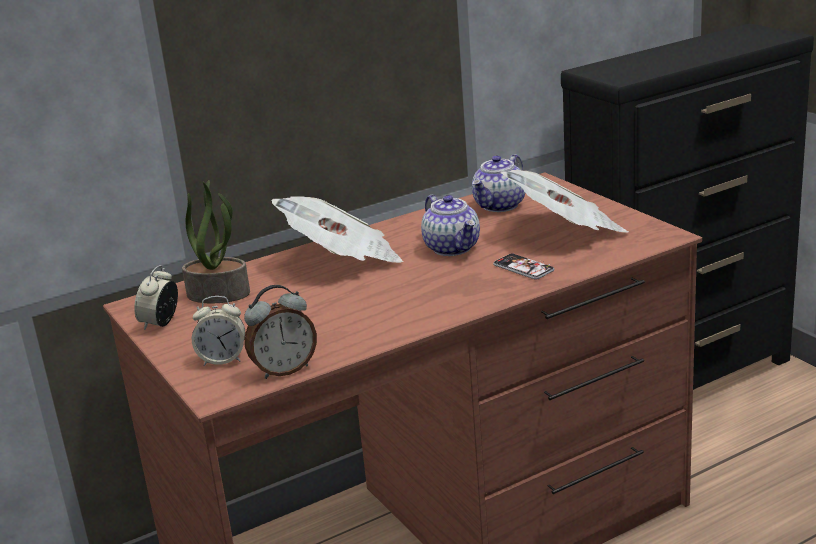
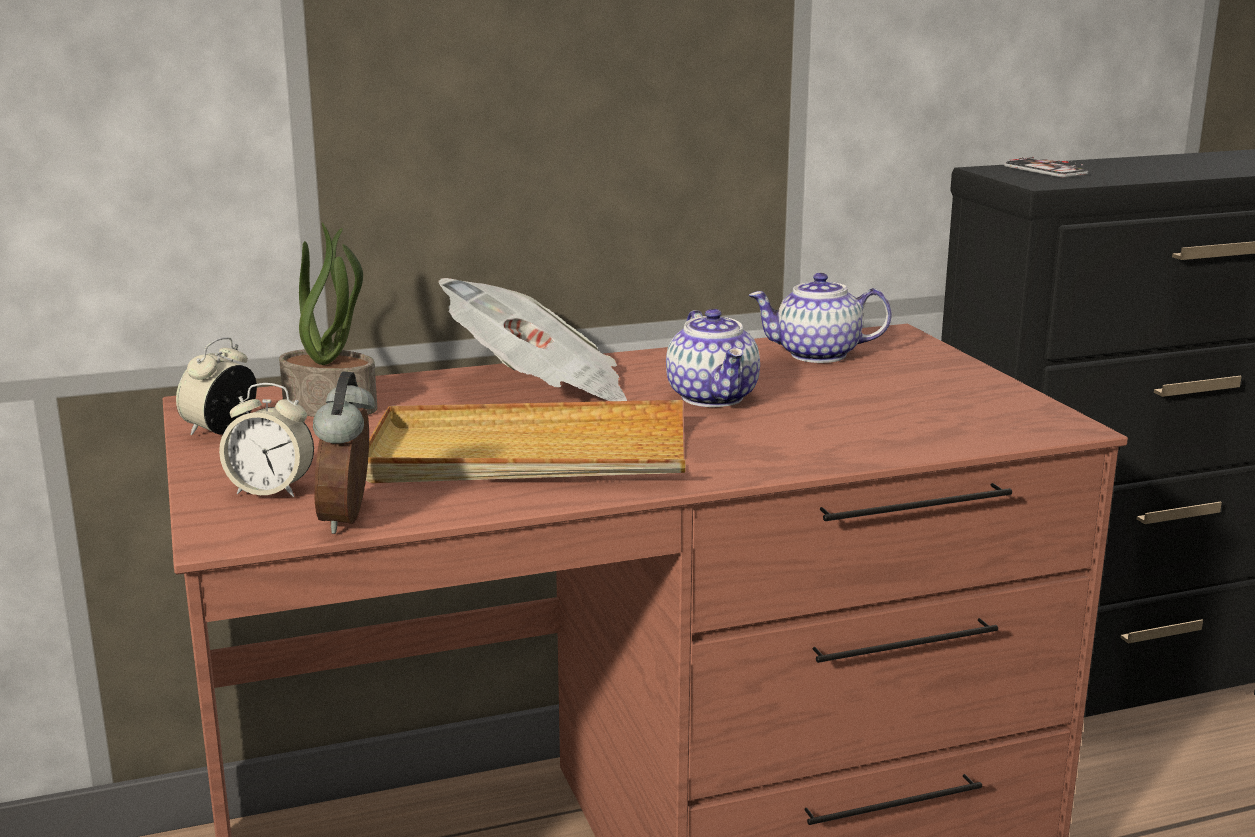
camera: 10 degrees right, 5 degrees down
alarm clock [244,285,317,379] -> alarm clock turned 105 degrees clockwise [313,372,375,534]
teapot [472,154,525,212] -> teapot turned 45 degrees clockwise [749,273,892,363]
phone [493,253,554,280] -> phone moved to [1004,157,1088,178]
newspaper [501,170,629,233] -> none
none -> beige tray [366,400,686,483]

